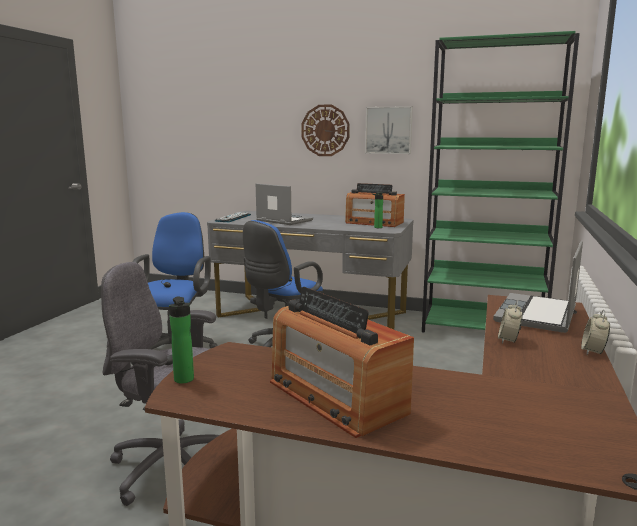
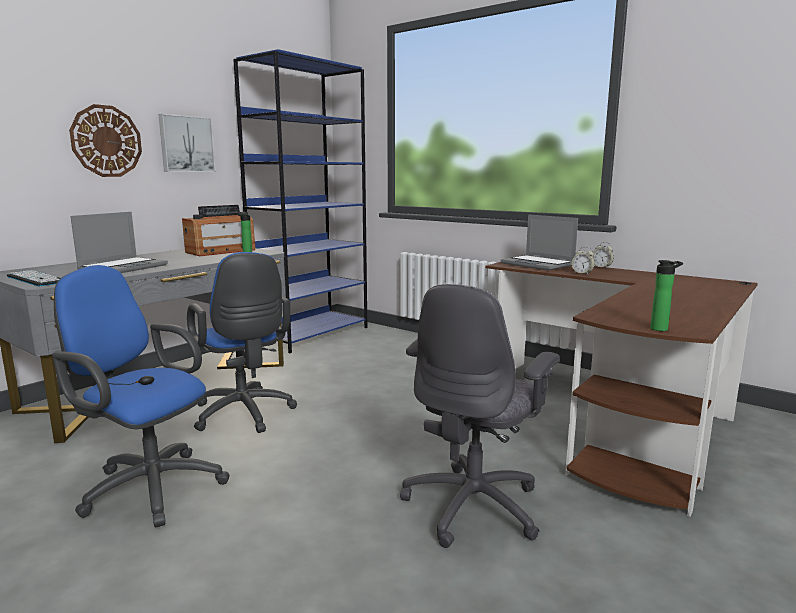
camera: 70 degrees left, 0 degrees up
laptop [256,184,313,225] -> laptop turned 150 degrees clockwise [71,212,168,273]
radio [270,287,414,438] -> none
green bookcase [422,31,580,333] -> blue bookcase [233,49,367,353]

